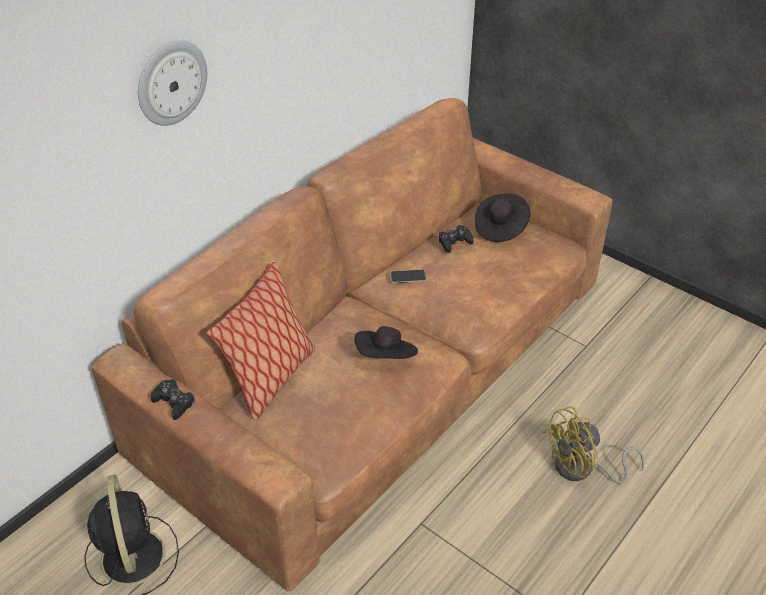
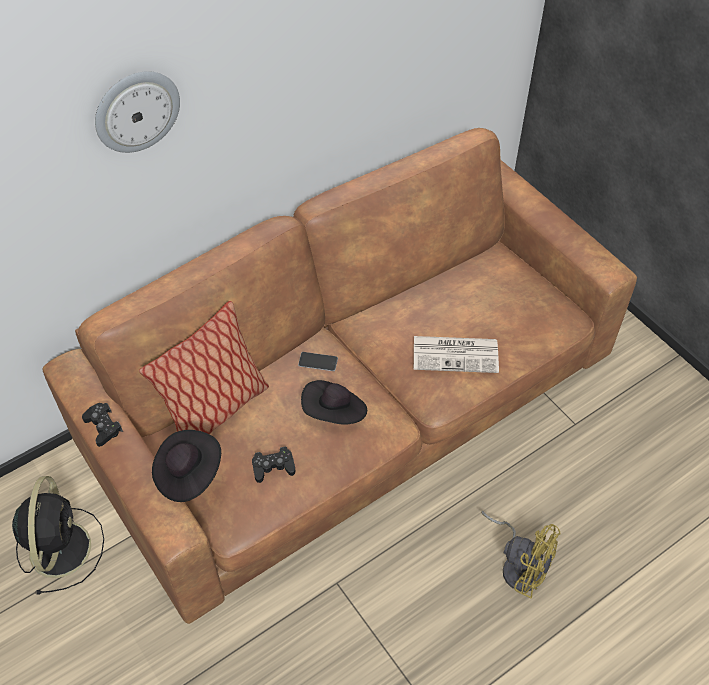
camera: 15 degrees right, 10 degrees up
phone [391,270,426,283] -> phone moved to [298,352,338,371]
black game controller [439,225,474,253] -> black game controller moved to [252,447,295,483]
black hat [474,193,530,242] -> black hat moved to [152,430,221,502]
yellow fan [543,406,645,484] -> yellow fan turned 135 degrees counterclockwise [481,511,561,599]
none -> newspaper [414,336,499,373]

